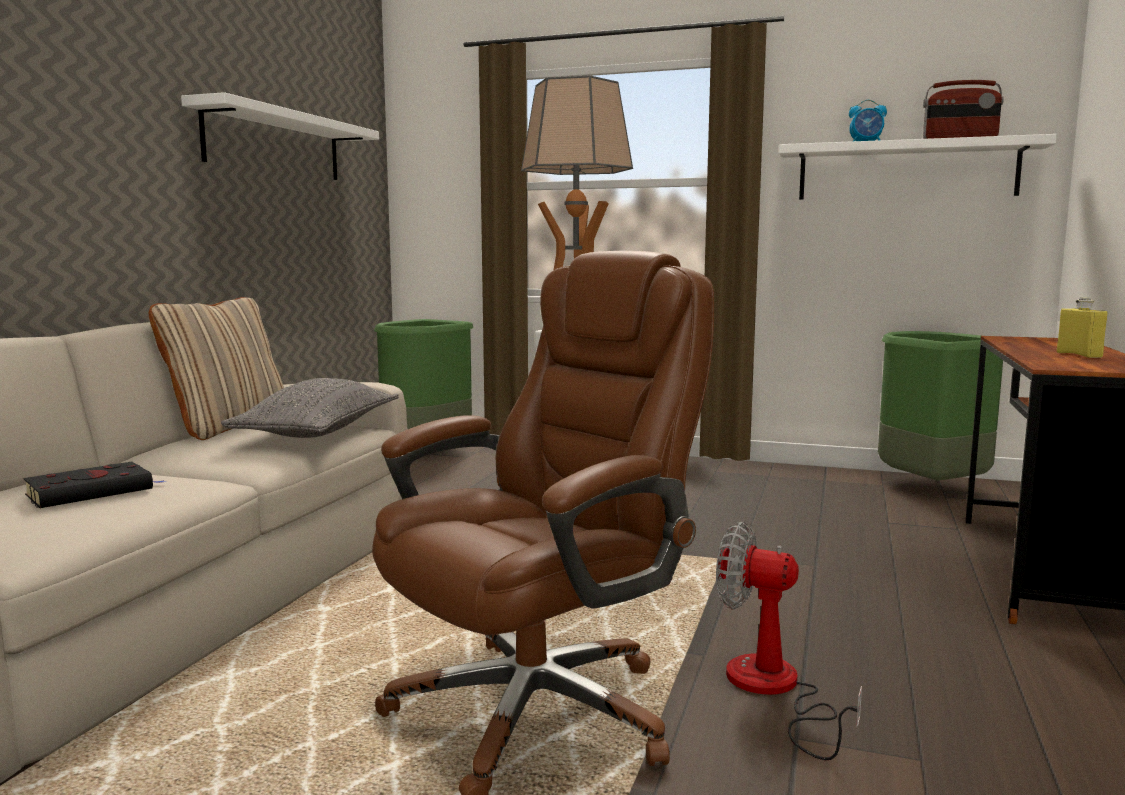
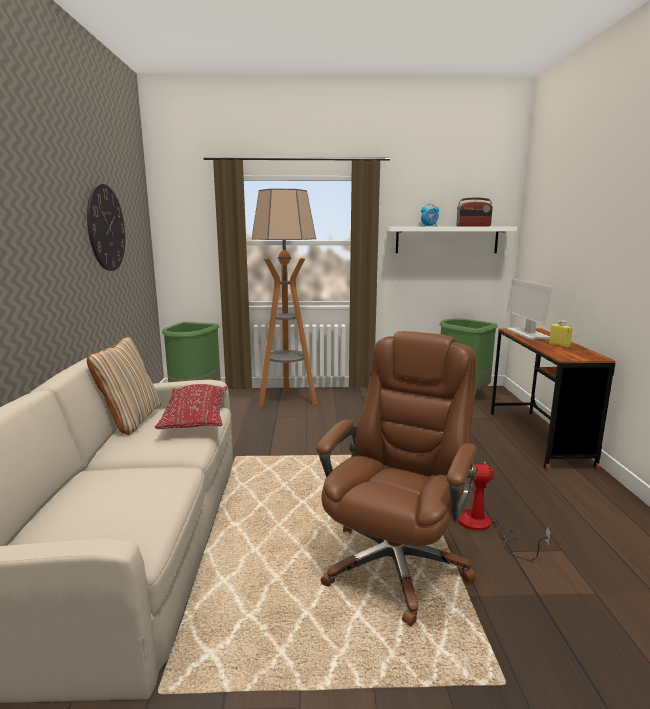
camera: 20 degrees left, 5 degrees up
black book [24,462,165,508] -> none
white shelf [181,92,379,180] -> wall clock [87,184,125,271]
grey pillow [221,378,399,438] -> red pillow [155,384,227,429]
none -> monitor [506,279,553,340]

